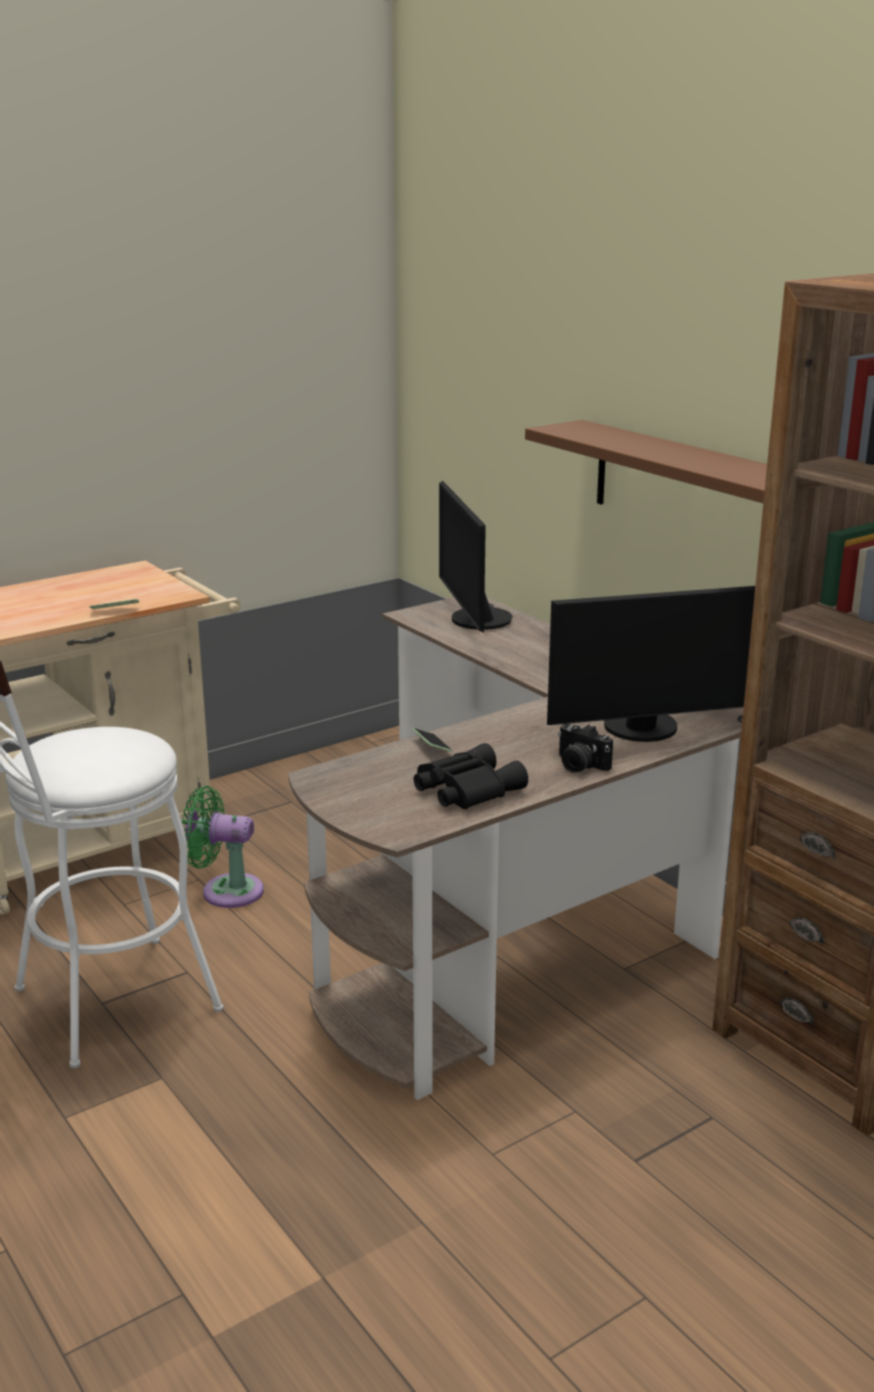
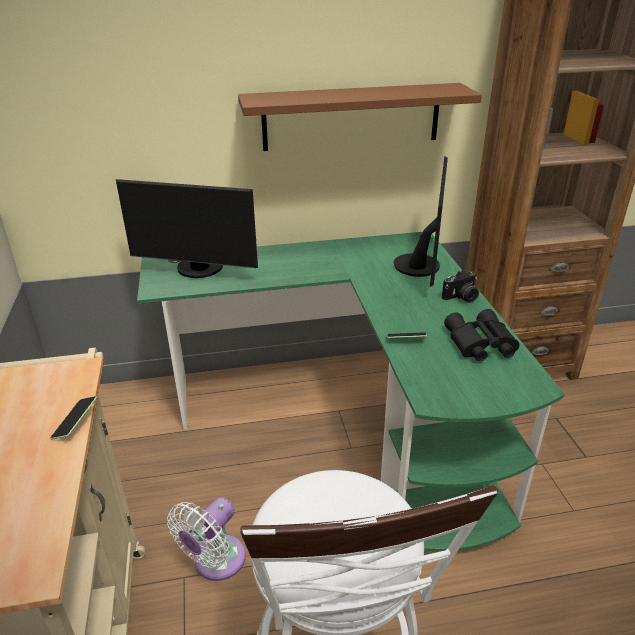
camera: 65 degrees left, 10 degrees up
green fan [182,786,264,908] -> white fan [167,497,246,581]
brown desk [288,597,744,1100] -> green desk [137,232,565,552]

